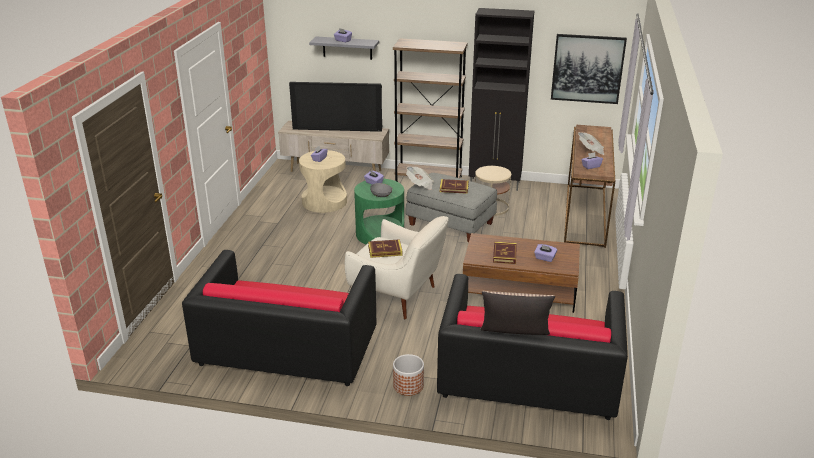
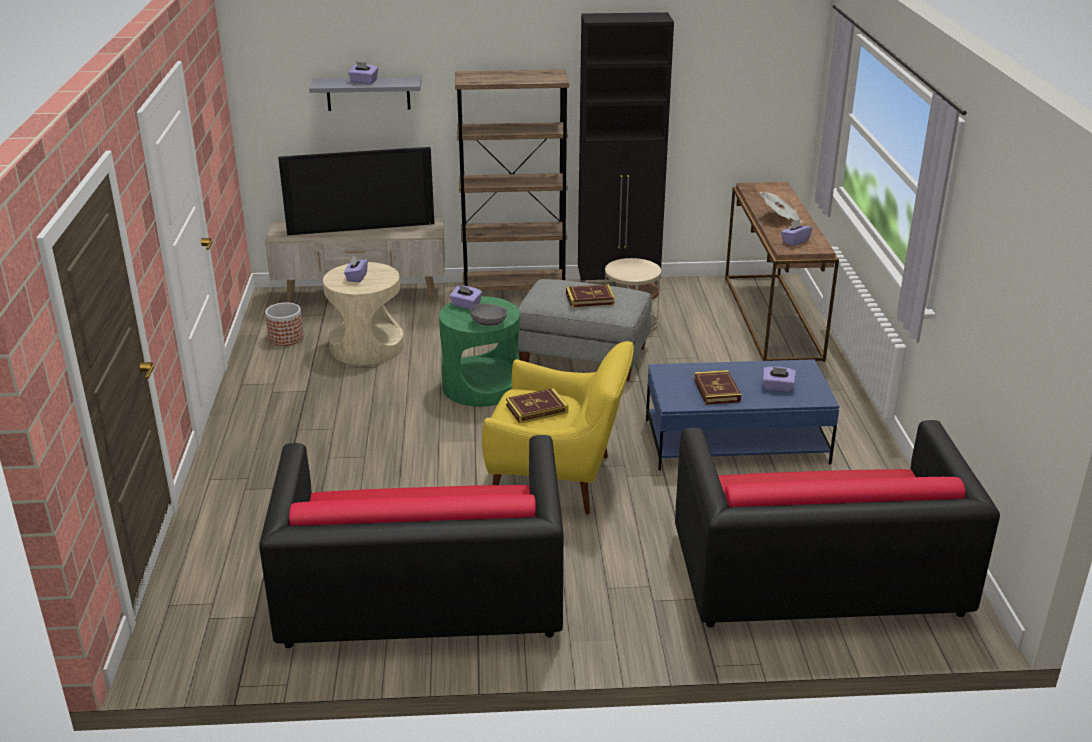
camera: 15 degrees left, 0 degrees up
white armchair [345,216,449,319] -> yellow armchair [482,341,634,515]
planter [393,354,424,396] -> planter moved to [265,302,304,346]
newspaper [406,166,434,190] -> none
brown coffee table [463,233,580,313] -> blue coffee table [646,359,840,470]
pillow [480,291,555,335] -> none
picture [551,34,627,104] -> none

